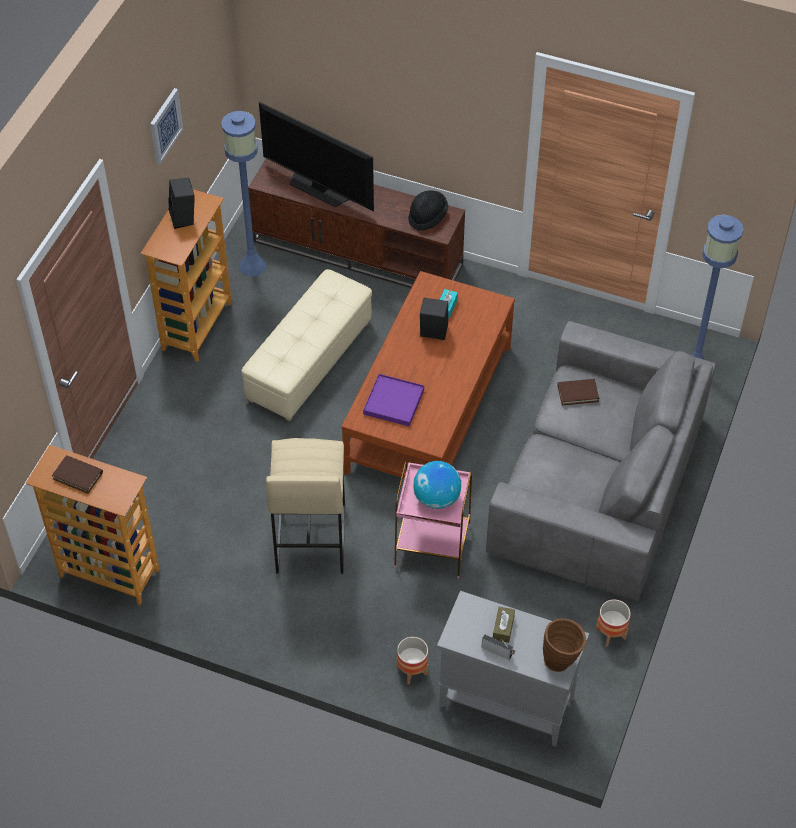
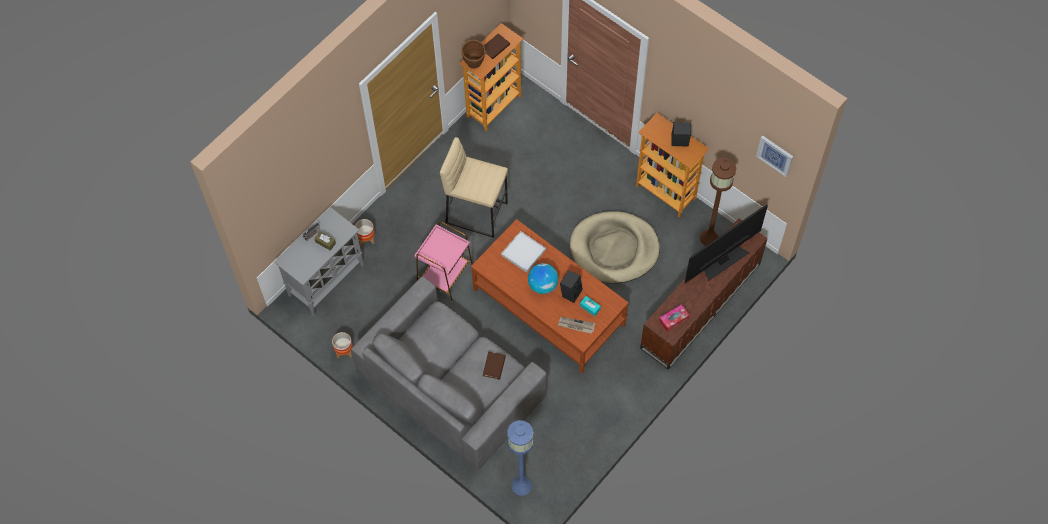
camera: 110 degrees right, 10 degrees up
picture [150,88,183,164] -> picture moved to [756,135,793,177]
blue floor lamp [221,111,266,277] -> brown floor lamp [700,158,736,246]
beige ottoman [241,269,372,421] -> beige dog bed [570,211,660,283]
purple tray [363,374,424,427] -> white tray [501,231,546,273]
black hat [408,190,448,231] -> tissue box [659,304,690,332]
globe [413,461,461,509] -> globe moved to [528,263,558,294]
brown vase [543,618,586,672] -> brown vase moved to [461,40,485,69]
none -> newspaper [558,317,595,334]

